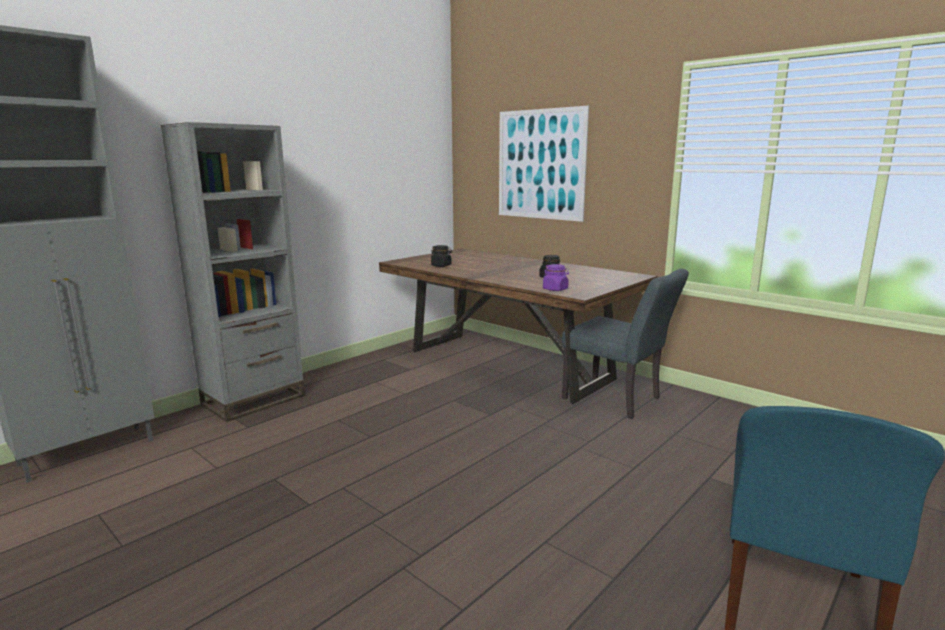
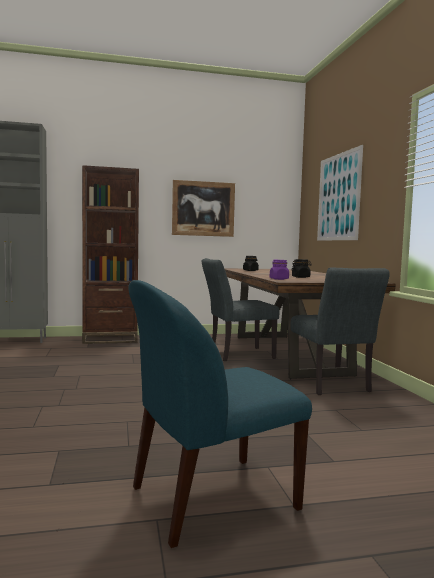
camera: 35 degrees right, 10 degrees down
grey bookcase [161,122,305,422] -> brown bookcase [82,165,139,344]
none -> picture [172,180,235,237]
none -> grey chair [202,258,279,361]

